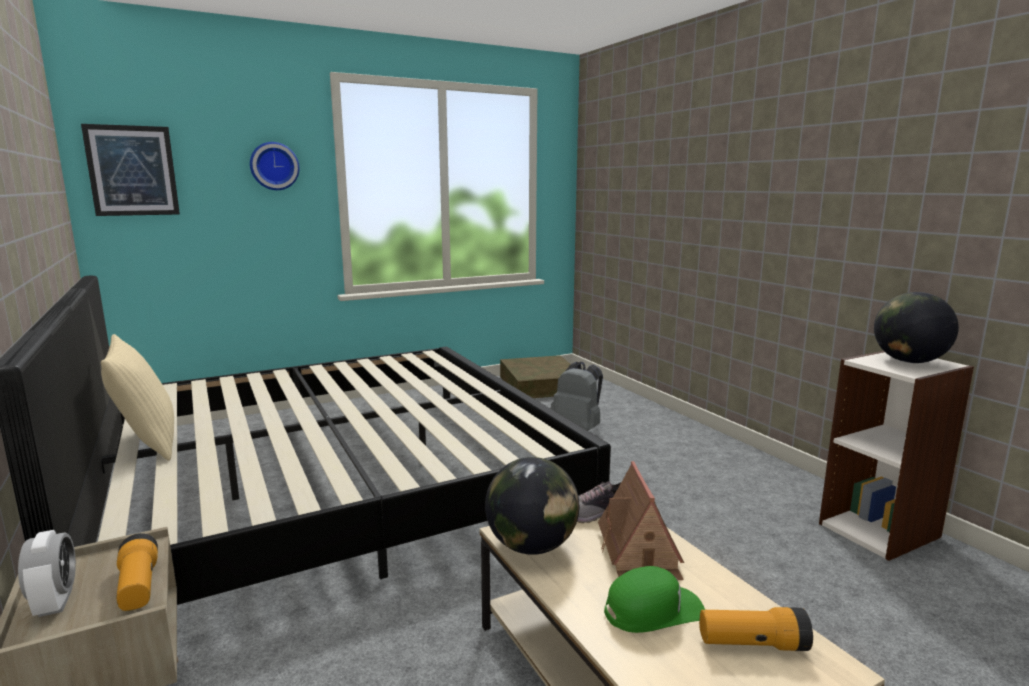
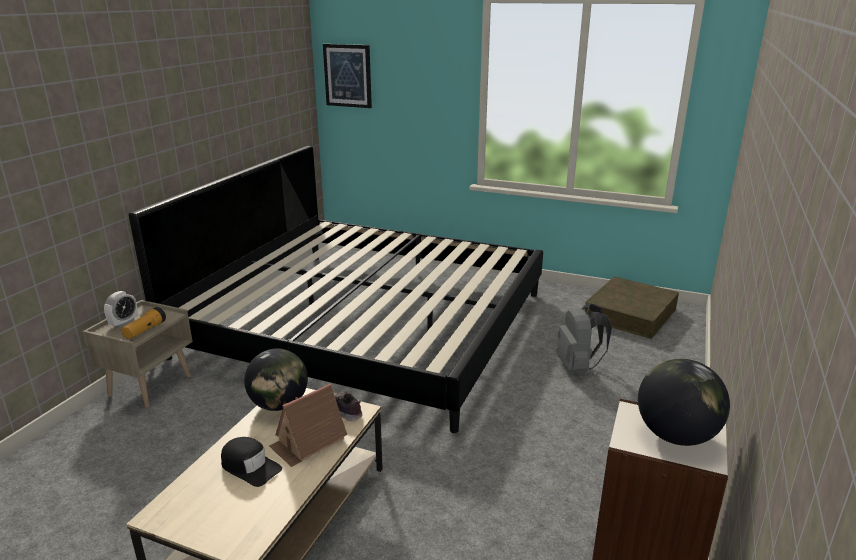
camera: 50 degrees right, 10 degrees up
beige pillow [101,334,174,461] -> none
wall clock [250,142,299,190] -> none
green cap [604,566,705,633] -> black cap [221,437,282,487]
flashlight [699,607,813,651] -> none

